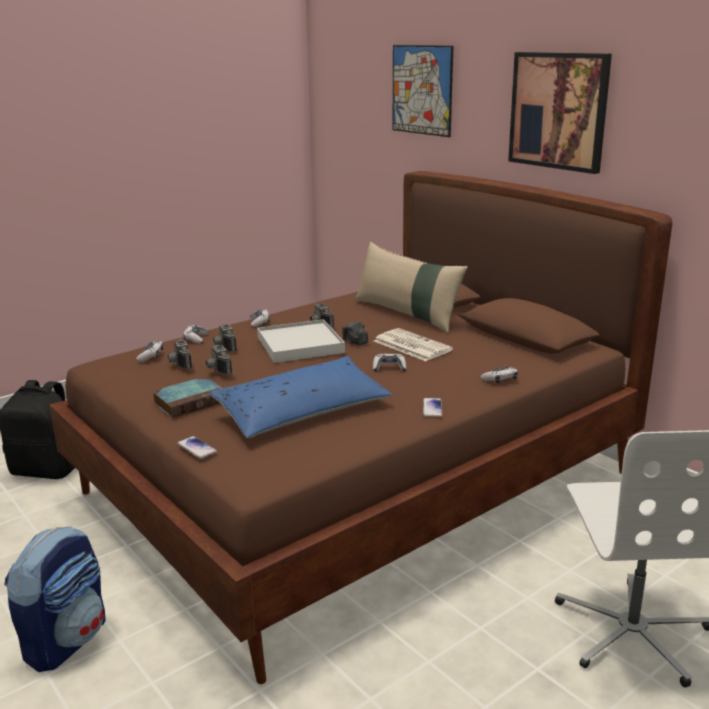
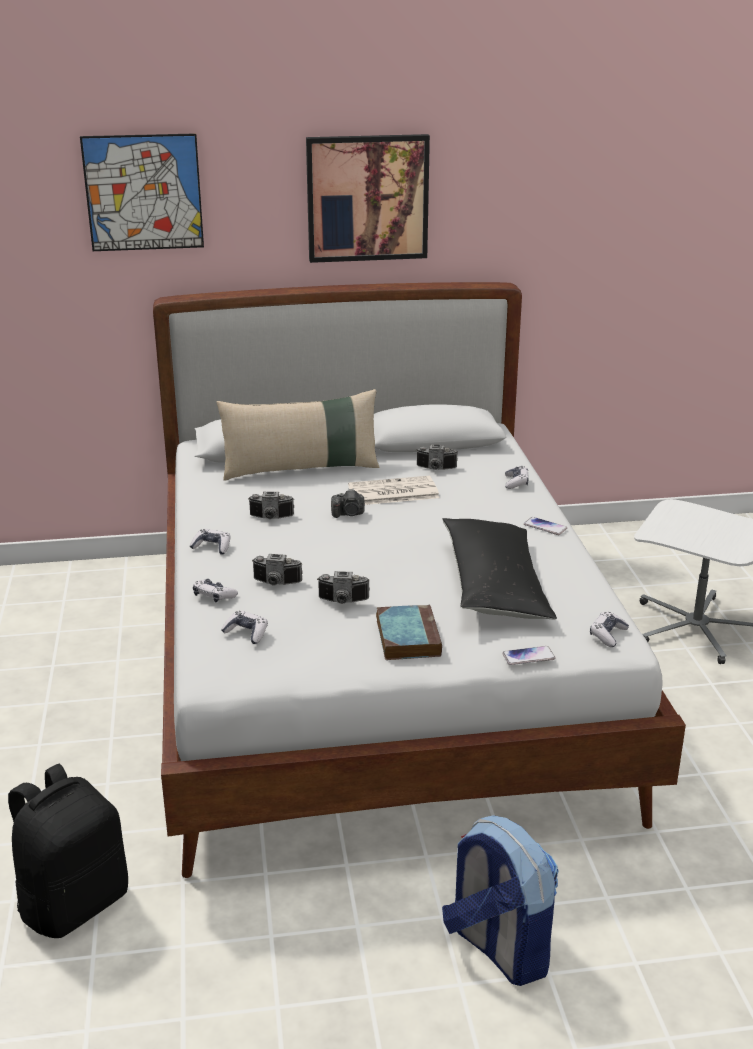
camera: 60 degrees left, 5 degrees up
brown bed [49,171,673,684] -> white bed [153,282,686,878]
camera [168,339,192,370] -> camera moved to [416,445,458,470]
blue pillow [209,356,392,438] -> black pillow [442,518,557,619]
white tray [257,319,345,363] -> none
game controller [373,354,406,372] -> game controller moved to [590,612,629,647]

